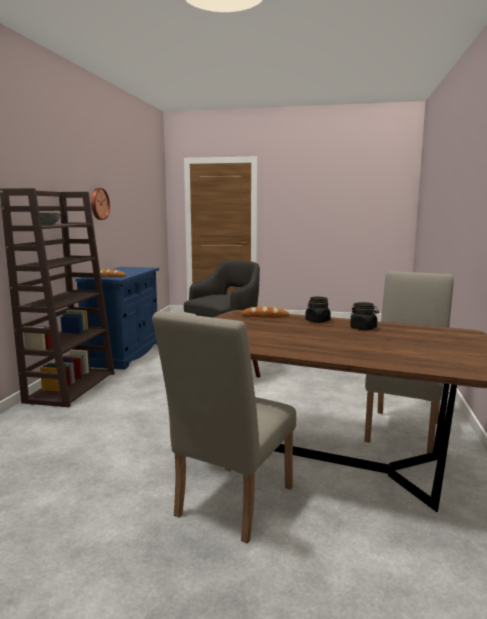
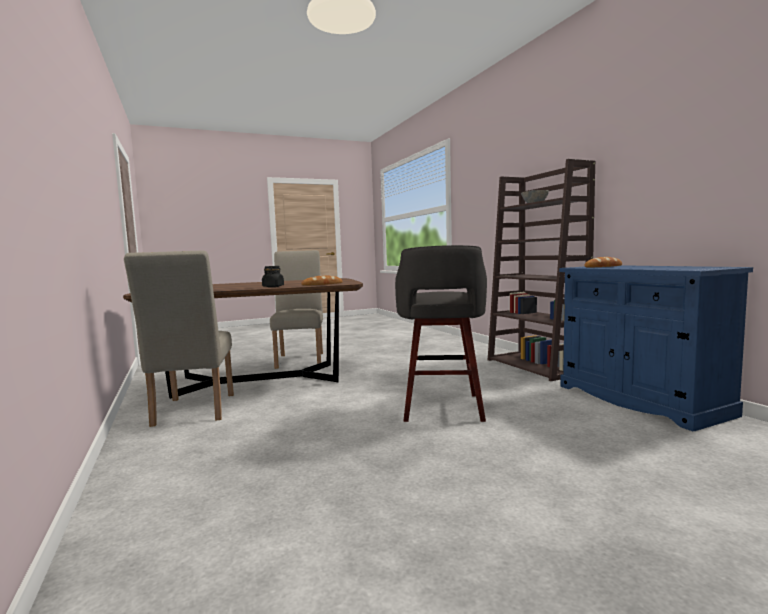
camera: 145 degrees right, 5 degrees down
wall clock [91,188,110,220] -> none
black jar [350,302,379,330] -> none

